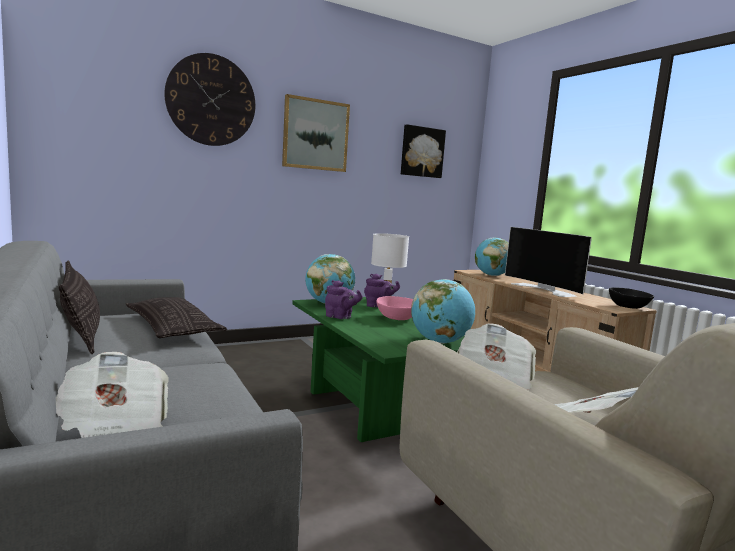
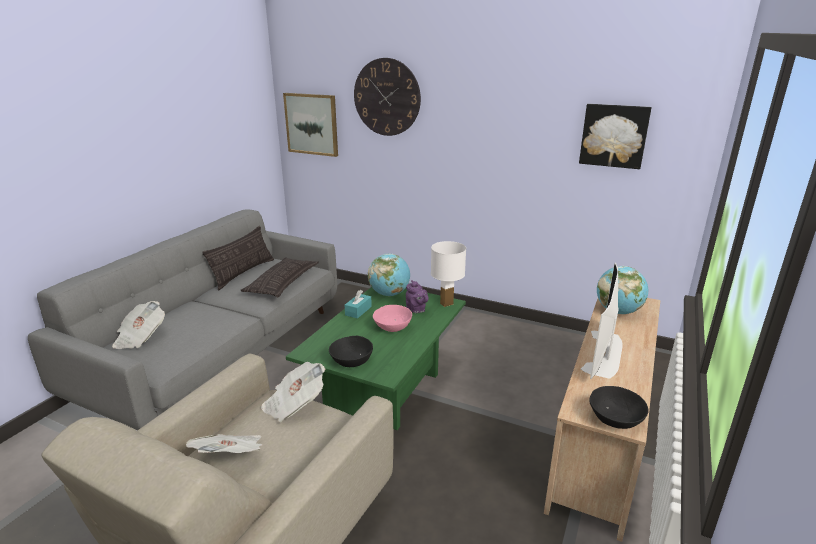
camera: 55 degrees right, 15 degrees up
picture [282,94,350,172] -> picture moved to [283,93,338,157]
purple teapot [325,280,363,319] -> turquoise tissue box [345,290,372,319]
globe [411,279,475,344] -> black bowl [329,336,373,367]

